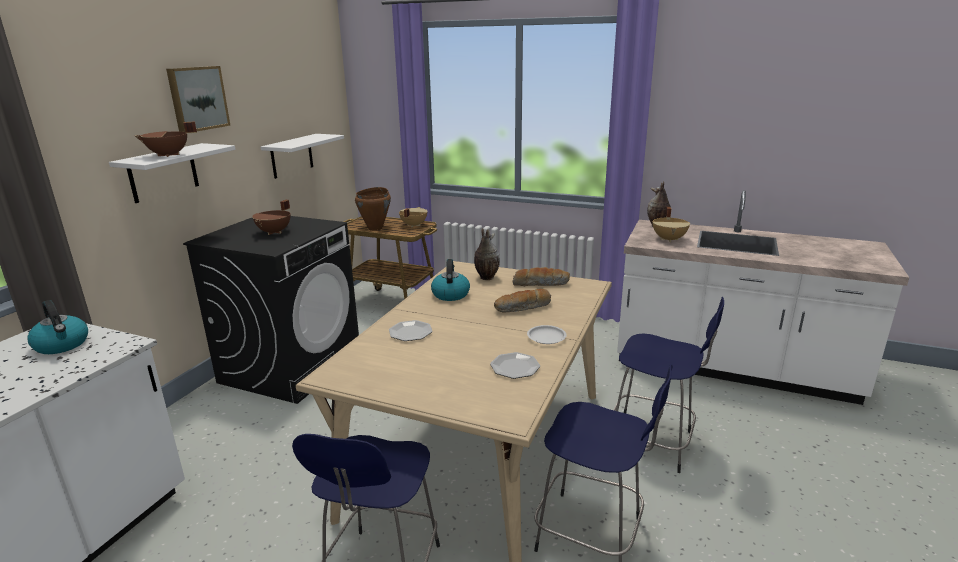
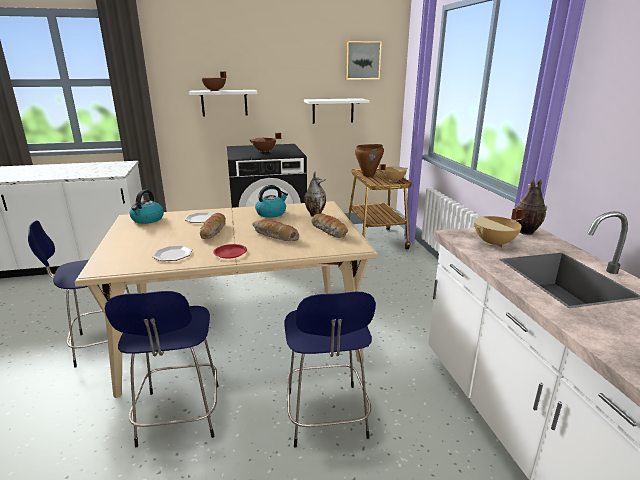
camera: 55 degrees right, 0 degrees up
kettle [28,300,88,354] -> kettle moved to [130,190,164,224]
picture [166,66,231,132] -> picture moved to [345,41,382,79]
white plate [527,325,567,344] -> red plate [213,244,247,259]
none -> bread [200,213,226,239]

